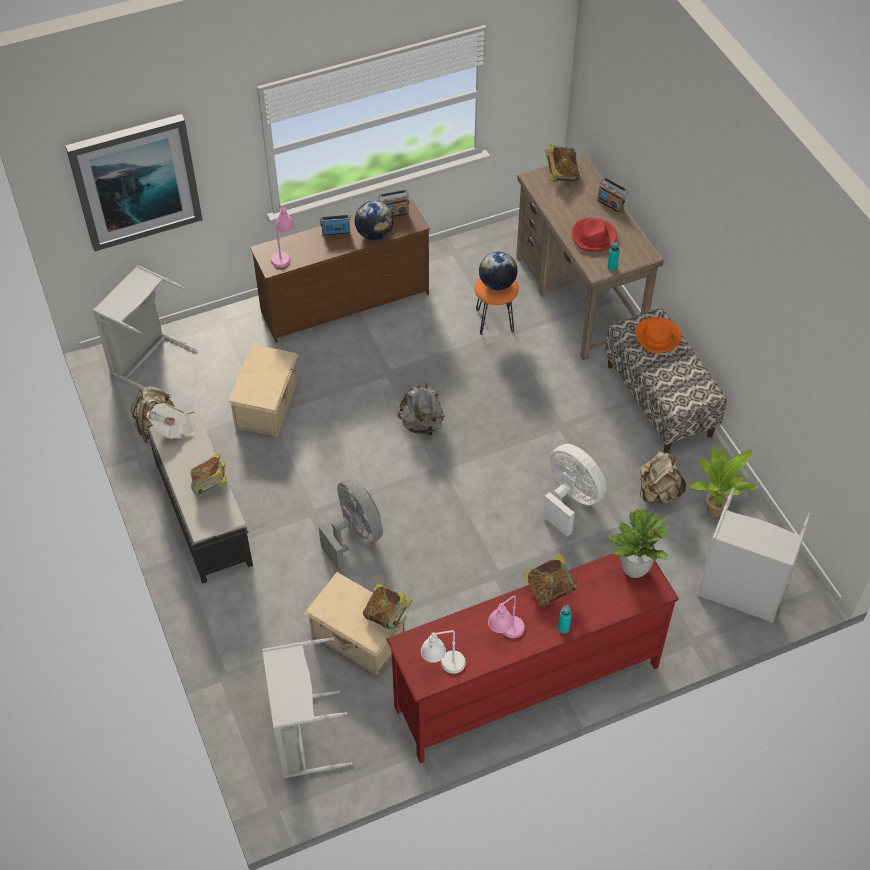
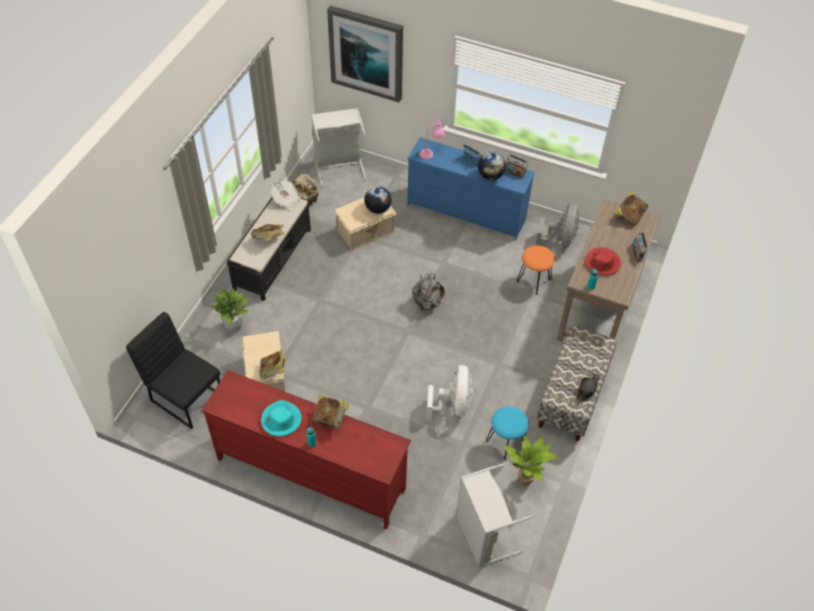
camera: 45 degrees right, 0 degrees up
brown dresser [250,199,430,343] -> blue dresser [407,137,535,240]
grey laundry basket [262,637,353,778] -> black chair [126,312,220,429]
grey fan [319,477,383,571] -> grey fan moved to [536,203,579,247]
white table lamp [421,630,466,674] -> none
globe [479,252,517,290] -> globe moved to [364,186,392,214]
pink table lamp [488,595,525,638] -> turquoise hat [261,400,302,437]
potted plant [608,508,669,578] -> potted plant moved to [212,289,249,332]
orange hat [635,317,681,353] -> none
beige backpack [640,451,686,505] -> turquoise stool [486,406,529,461]
none -> black hat [575,374,600,404]

